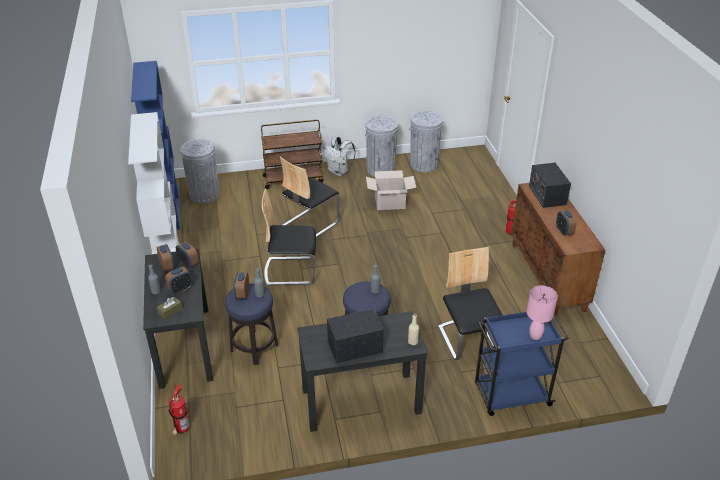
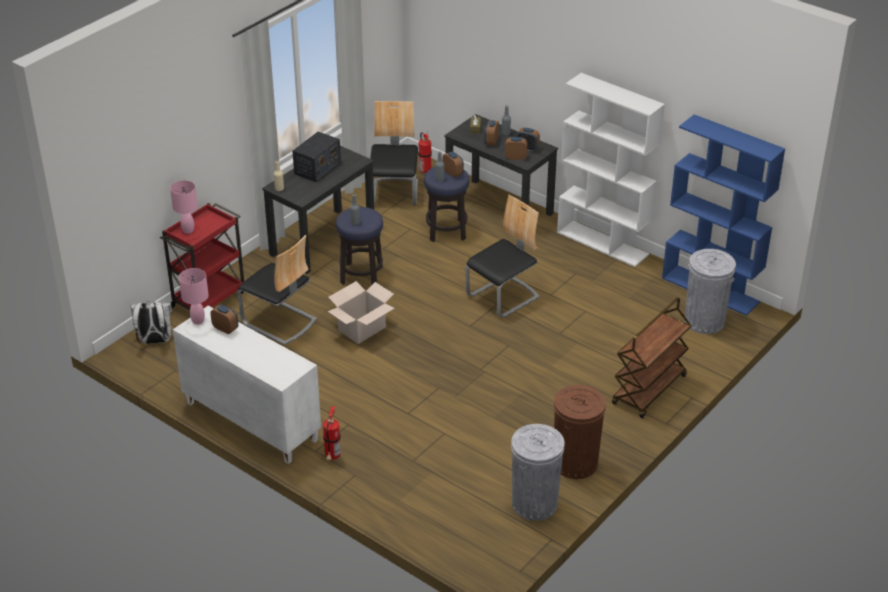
camera: 140 degrees right, 0 degrees up
chair [280,156,340,238] -> chair moved to [370,101,418,206]
white backpack [323,136,355,176] -> white backpack moved to [130,301,172,344]
grey trash can [365,115,398,176] -> brown trash can [554,385,606,479]
cardboard box [366,170,416,210] -> cardboard box moved to [327,281,395,344]
blue cart [475,312,569,416] -> red cart [160,203,244,310]
brown cabinet [511,183,605,316] -> white cabinet [173,306,321,464]
radio [529,163,571,208] -> none
none -> pink table lamp [179,268,209,325]

